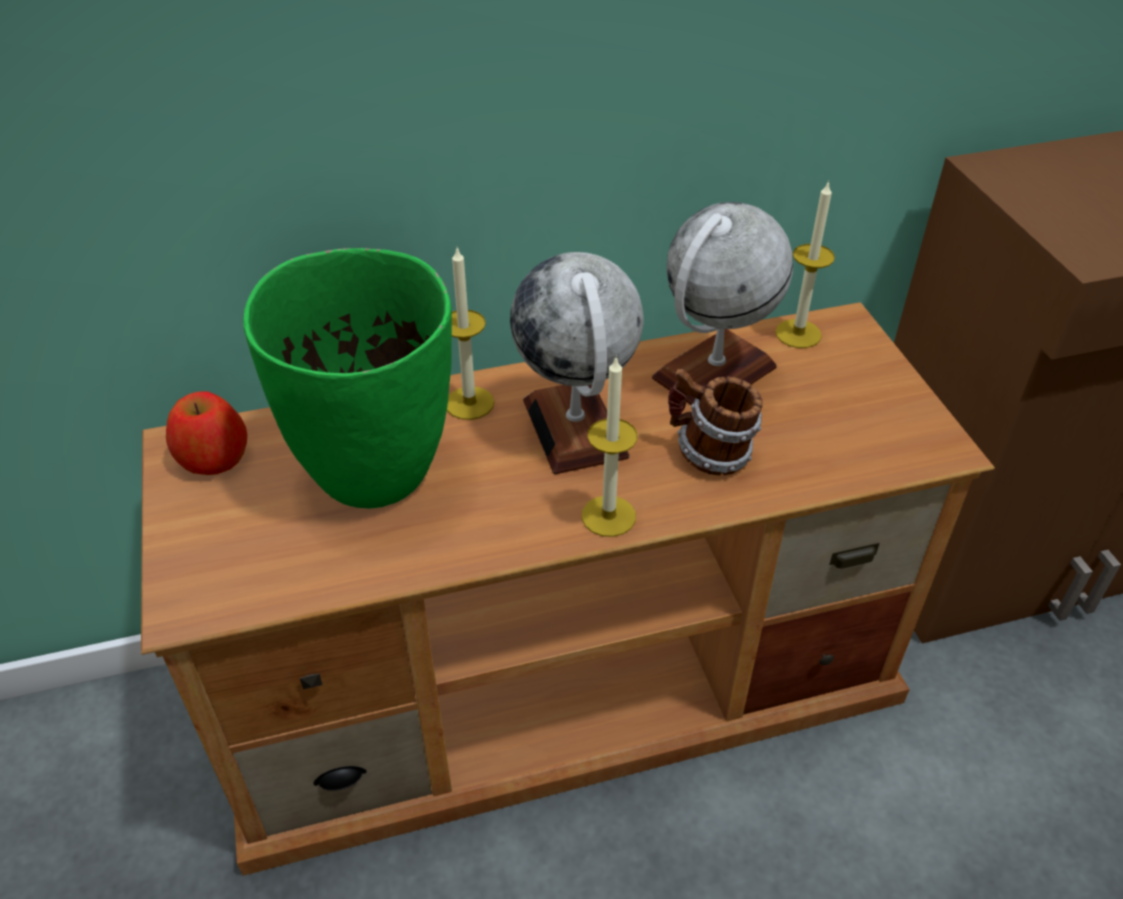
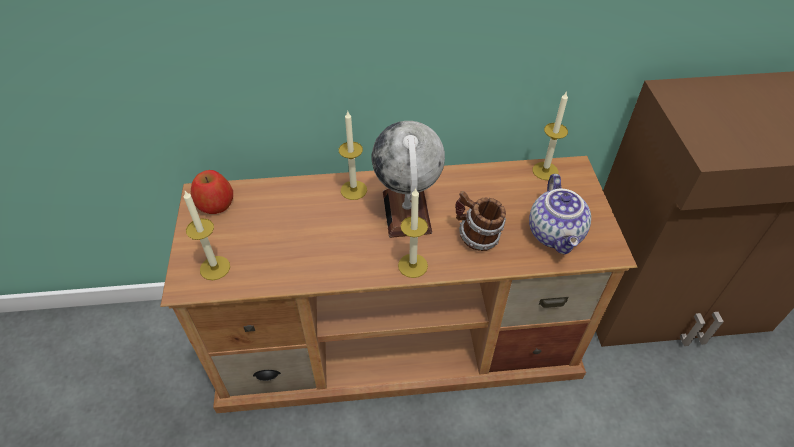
camera: 10 degrees right, 5 degrees up
green vase [243,248,452,509] -> none
globe [652,202,793,405] -> none
none -> candle [184,191,230,280]
none -> teapot [529,174,591,254]

